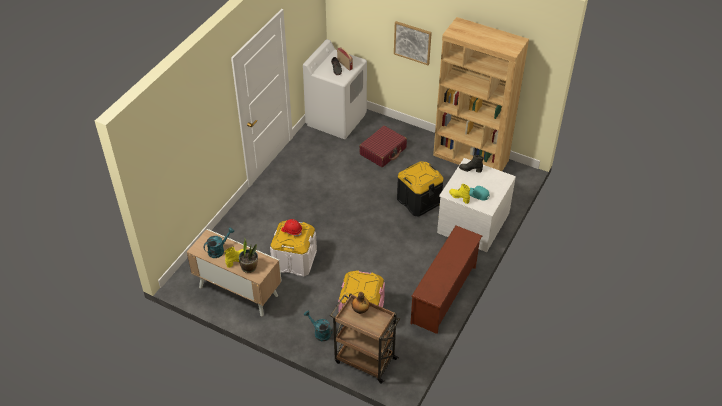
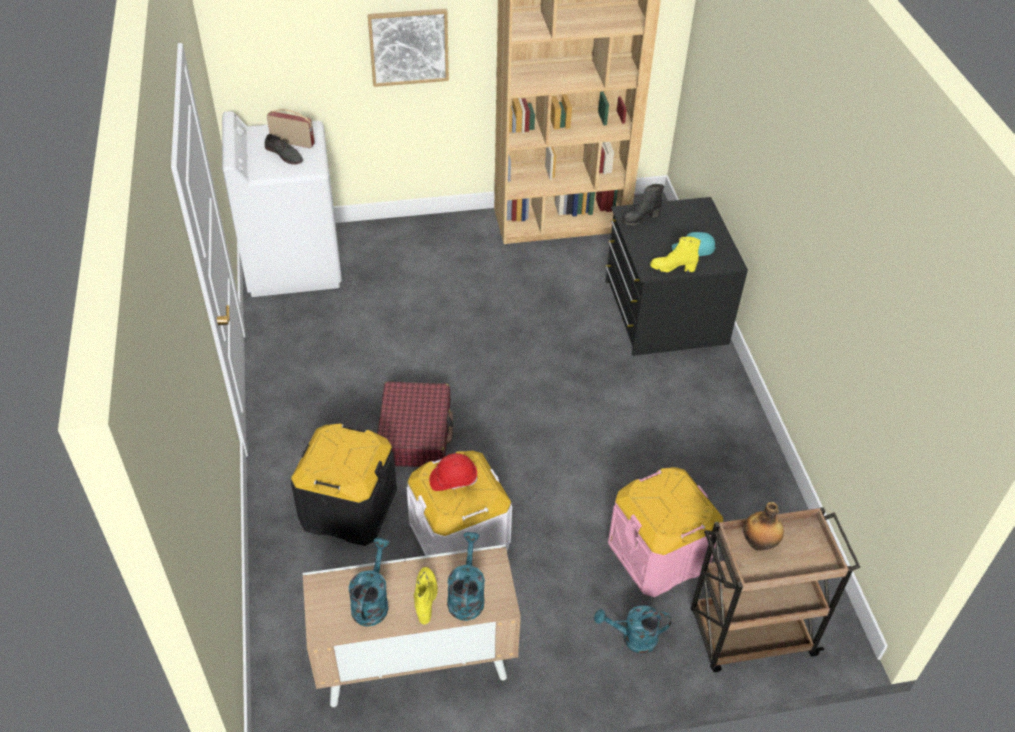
camera: 40 degrees left, 0 degrees up
potted plant [239,238,258,273] -> turquoise watering can [447,532,485,621]
red suitcase [359,126,407,167] -> red suitcase moved to [377,382,453,467]
black storage box [397,161,444,217] -> black storage box moved to [291,423,397,546]
brown shoe rack [410,225,482,334] -> none
white dresser [437,158,516,252] -> black dresser [605,197,748,356]

